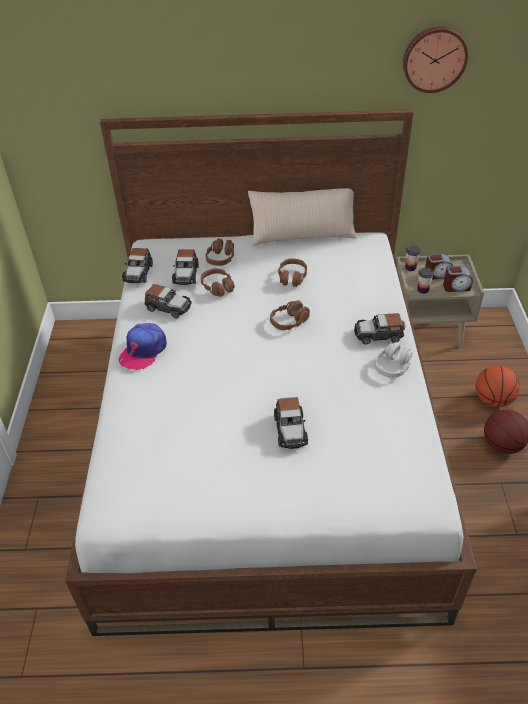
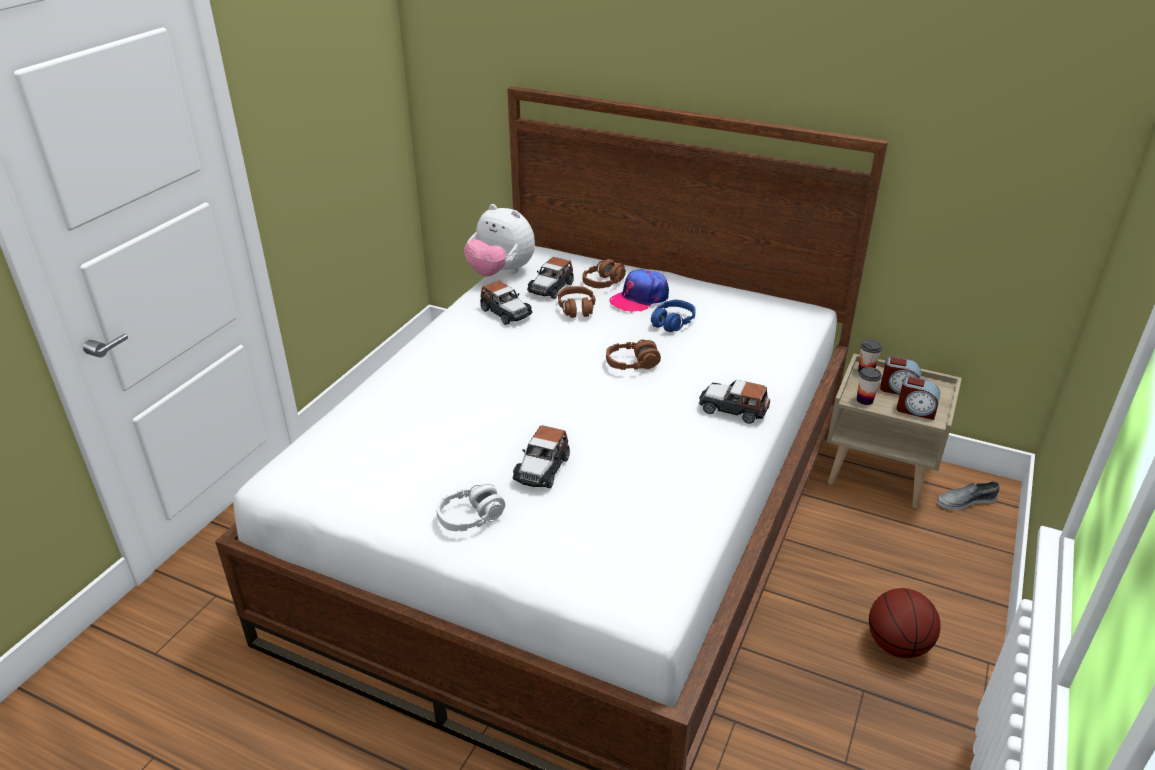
camera: 25 degrees right, 10 degrees down
cap [119,323,167,370] -> cap moved to [609,269,669,313]
toy car [122,248,153,283] -> plush toy [464,204,535,277]
beige pillow [248,188,356,246] -> none
brown headphones [278,259,307,287] -> blue headphones [651,300,696,332]
grey headphones [375,342,413,378] -> grey headphones moved to [436,483,505,531]
wall clock [403,26,468,93] -> none
basketball [475,365,520,407] -> none
none -> grey shoe [937,481,999,510]

